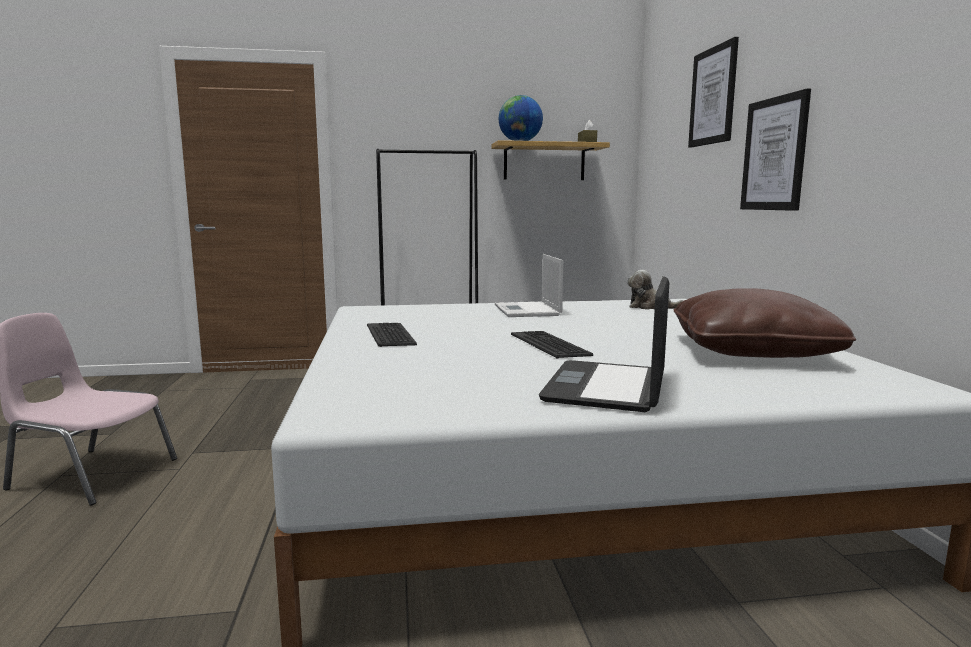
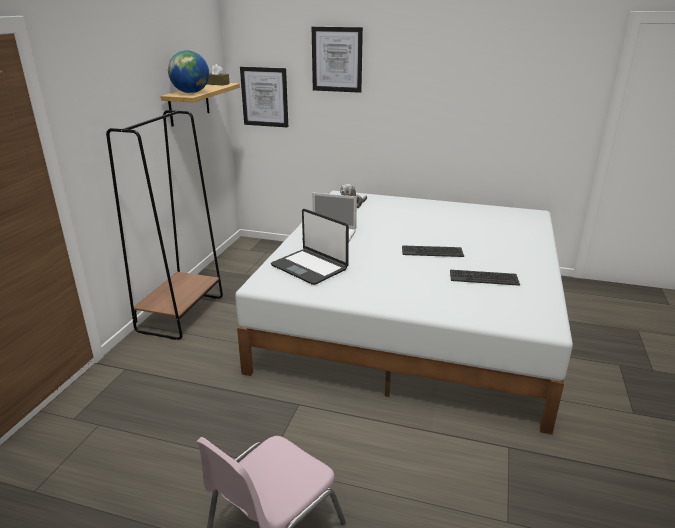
camera: 65 degrees left, 15 degrees up
keyboard [367,323,417,347] -> keyboard moved to [450,270,520,286]
laptop [539,276,669,412] -> laptop moved to [271,209,349,285]
brown pillow [674,288,856,358] -> none
picture [740,88,811,211] -> picture moved to [240,67,288,127]

